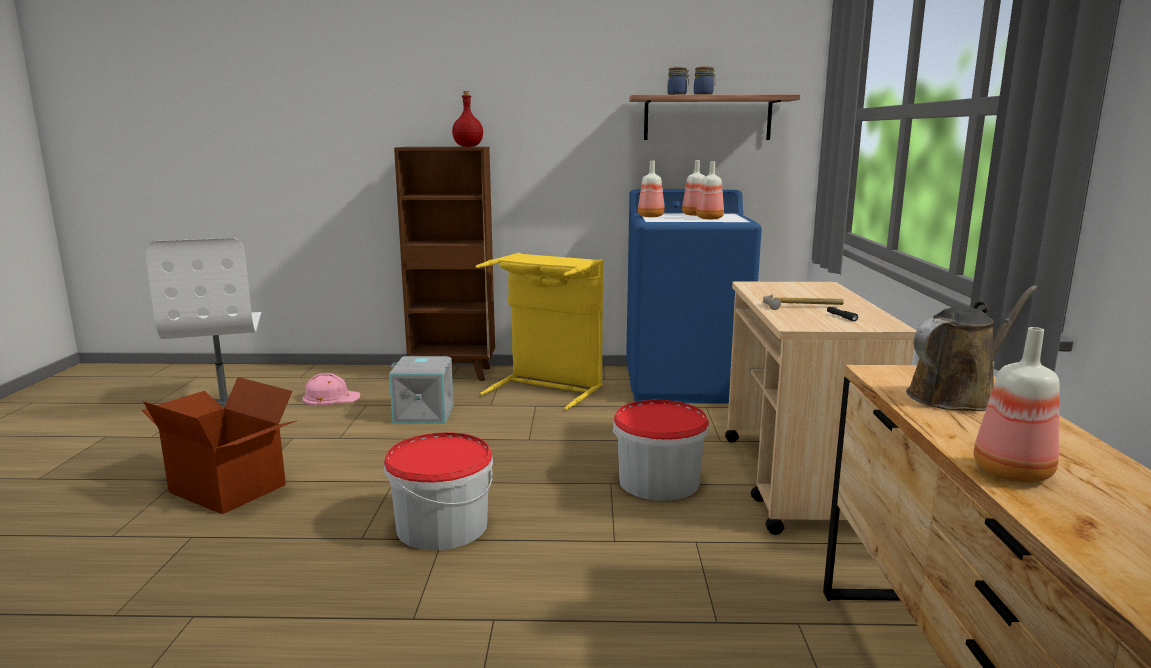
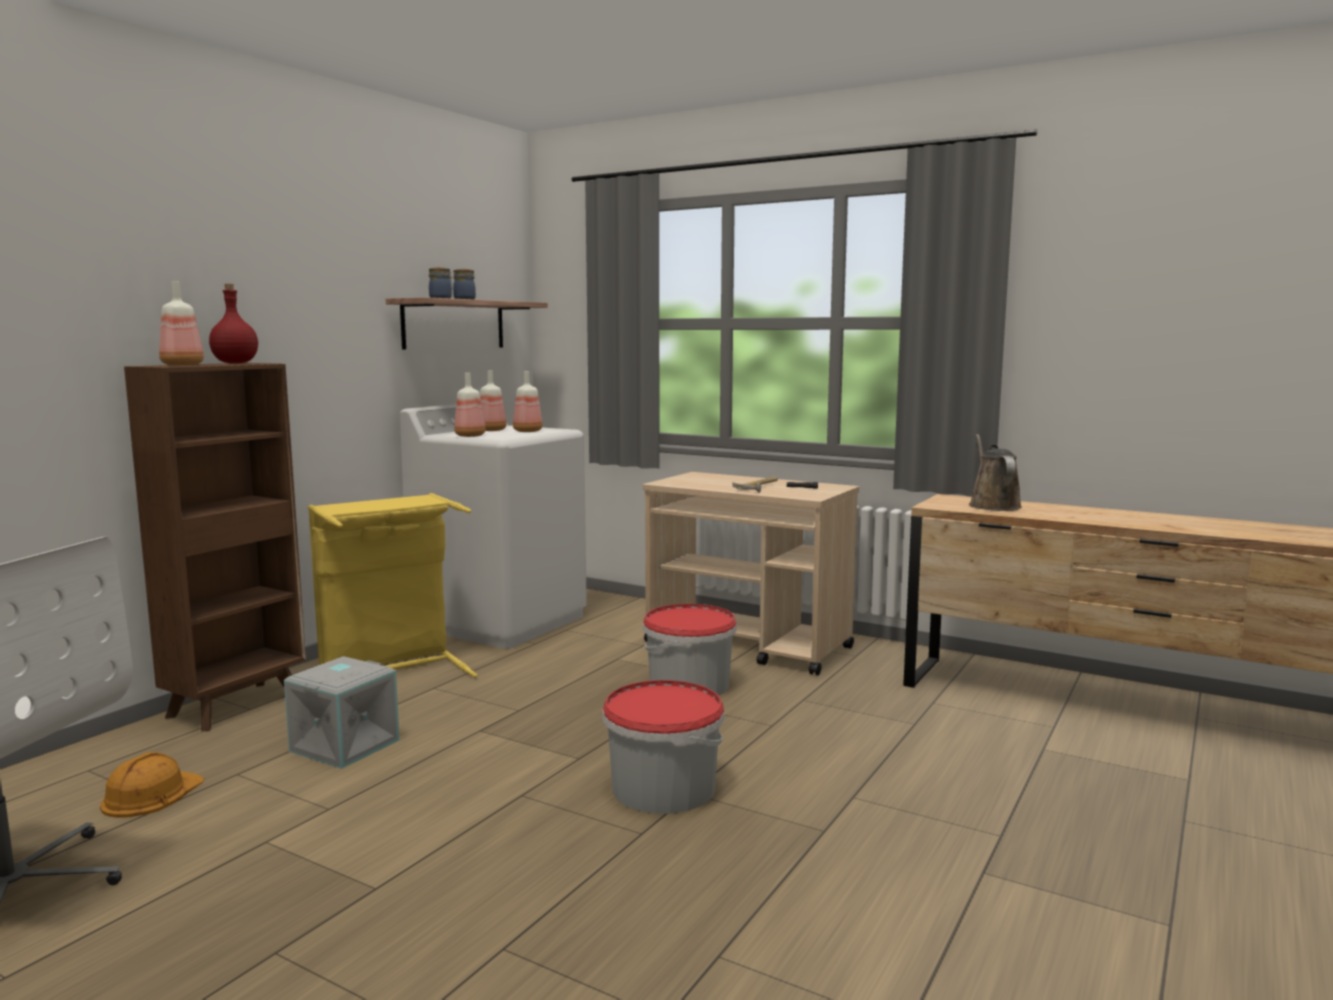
camera: 60 degrees left, 5 degrees down
cardboard box [142,377,296,514] -> none
pink hard hat [302,373,360,406] -> orange hard hat [100,752,204,818]
blue washing machine [626,190,762,404] -> white washing machine [400,404,587,649]
bottle [974,327,1060,483] -> bottle moved to [159,281,204,366]

